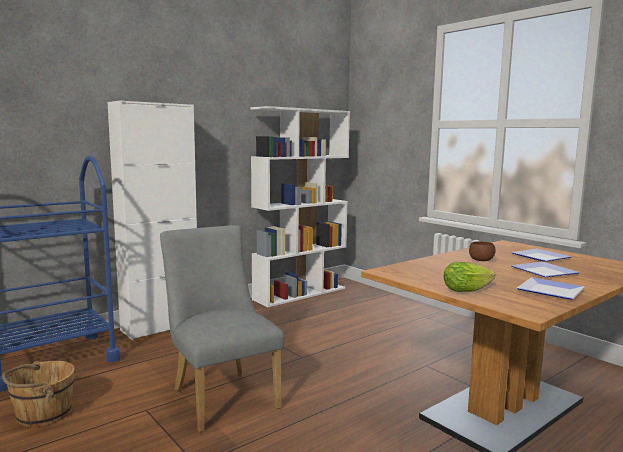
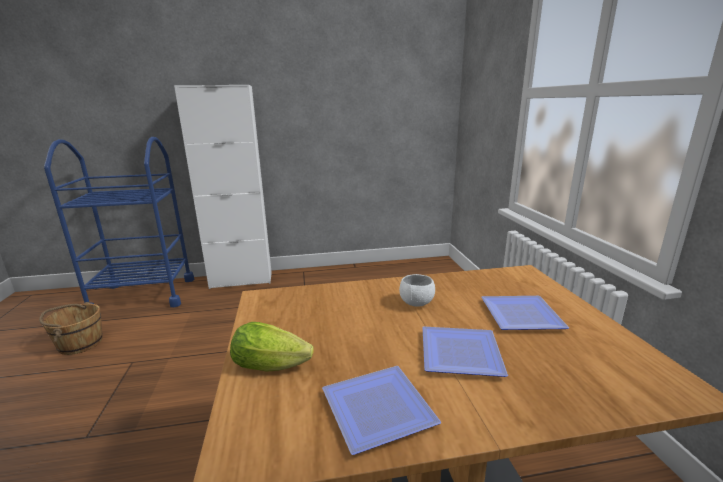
camera: 30 degrees right, 10 degrees up
grey chair [160,225,284,432] -> none
white bookcase [251,106,350,307] -> none
brown bowl [469,241,496,261] -> white bowl [399,274,435,307]

